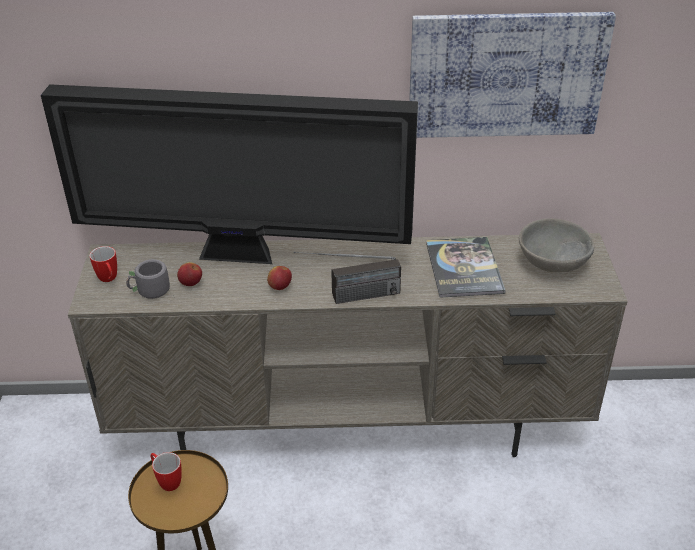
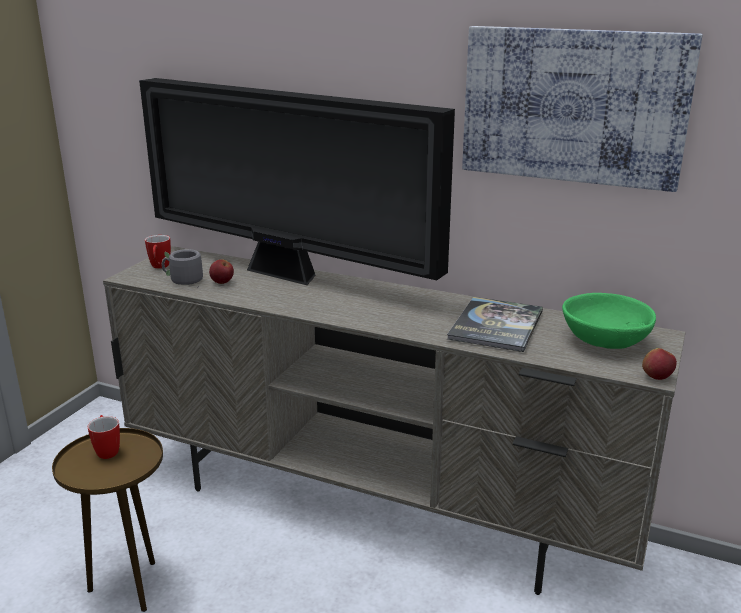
camera: 25 degrees right, 15 degrees down
apple [267,266,292,290] -> apple moved to [642,348,677,380]
radio [294,252,401,304] -> none
grey bowl [519,218,594,272] -> green bowl [562,293,656,349]

